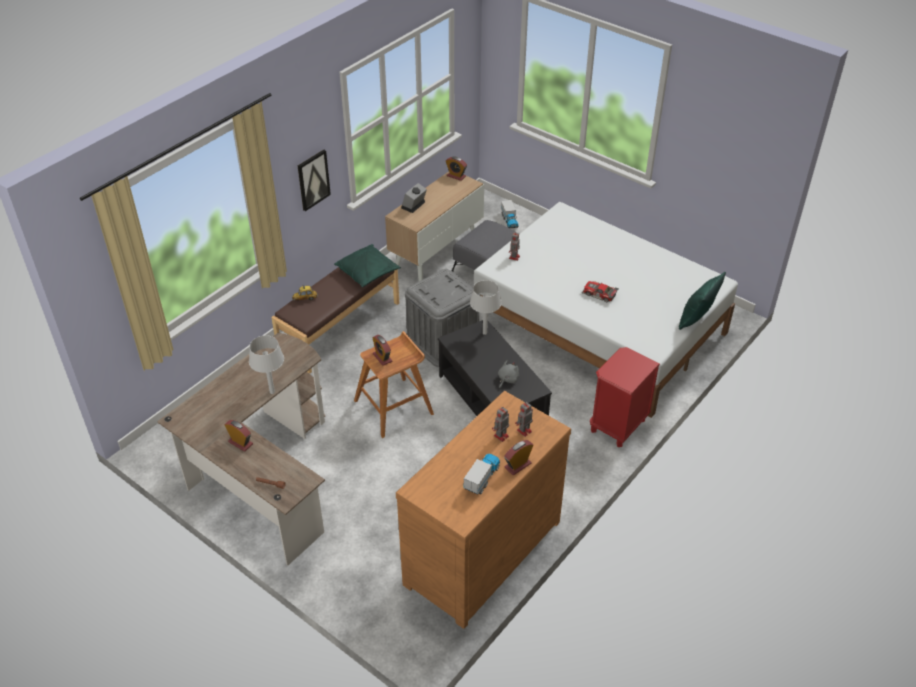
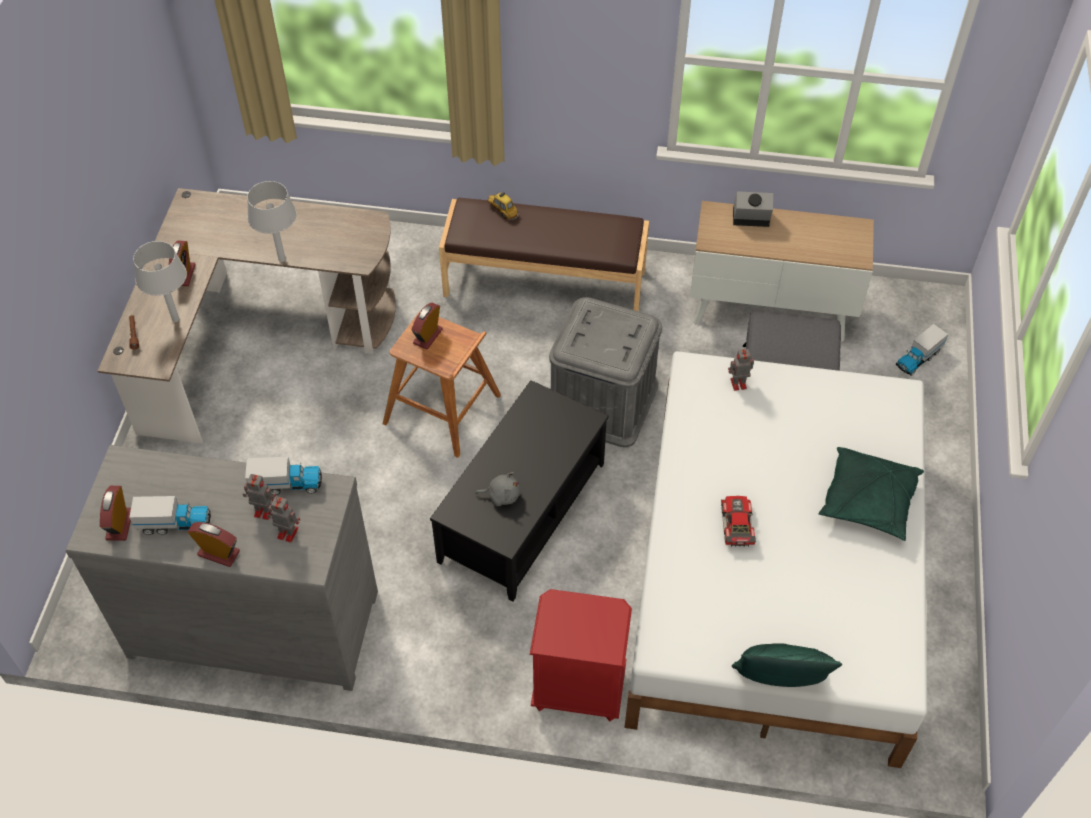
camera: 60 degrees right, 10 degrees up
picture [298,149,331,211] -> none
green pillow [334,244,401,287] -> green pillow moved to [819,447,924,541]
brown dresser [396,391,571,629] -> grey dresser [66,445,378,691]
alarm clock [446,157,467,181] -> alarm clock moved to [100,486,131,541]
grey table lamp [470,280,502,335] -> grey table lamp moved to [133,241,187,322]
none -> toy truck [245,457,322,495]

